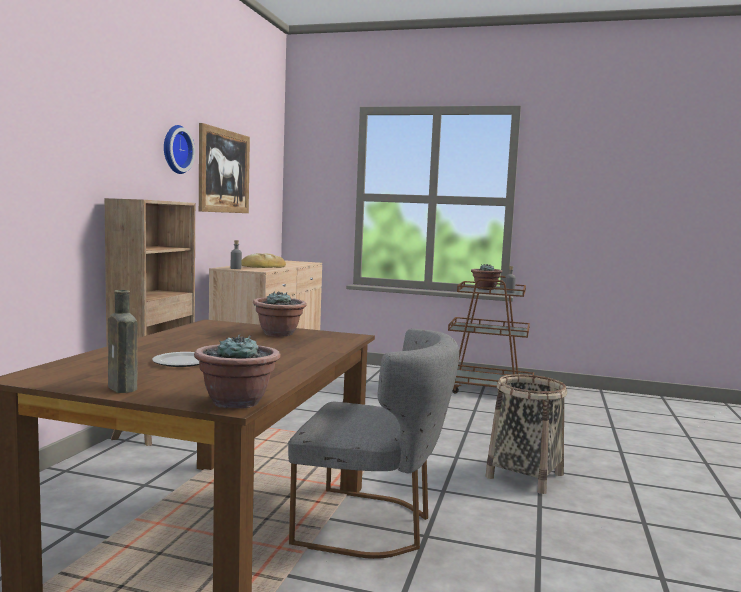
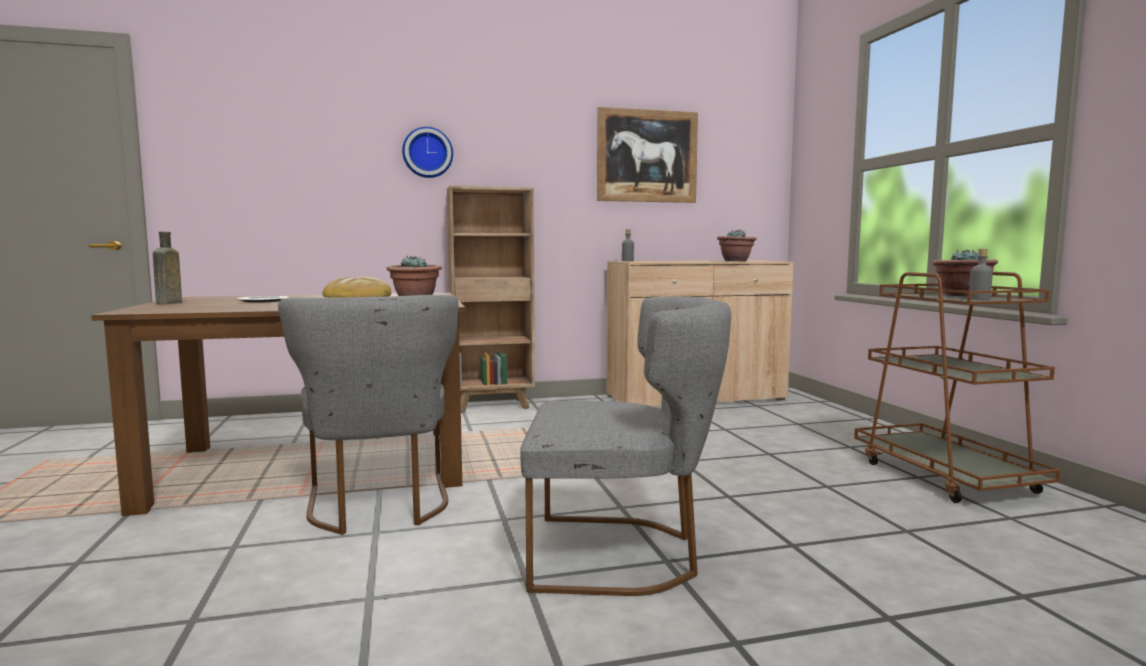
camera: 60 degrees right, 0 degrees up
wall clock [164,125,195,174] -> wall clock moved to [402,127,453,178]
potted plant [194,334,280,408] -> potted plant moved to [717,230,757,261]
bread [241,253,286,268] -> bread moved to [322,276,391,298]
basket [485,374,567,494] -> grey chair [520,296,731,596]

